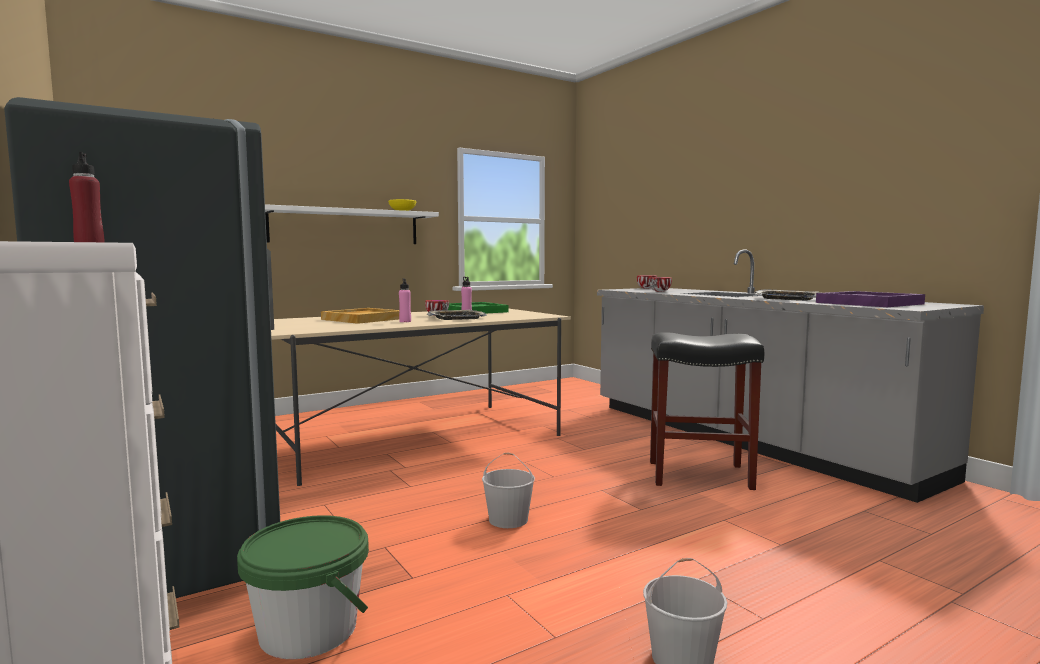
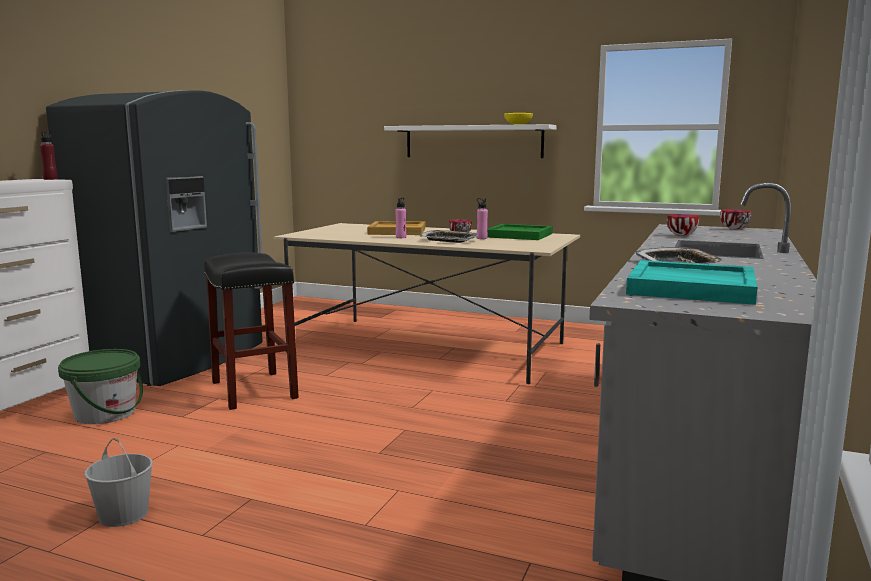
camera: 55 degrees right, 5 degrees up
white bucket [482,453,535,528] -> none
black stool [650,332,764,490] -> black stool moved to [204,252,299,410]
purple tray [816,291,925,307] -> turquoise tray [626,260,758,305]

